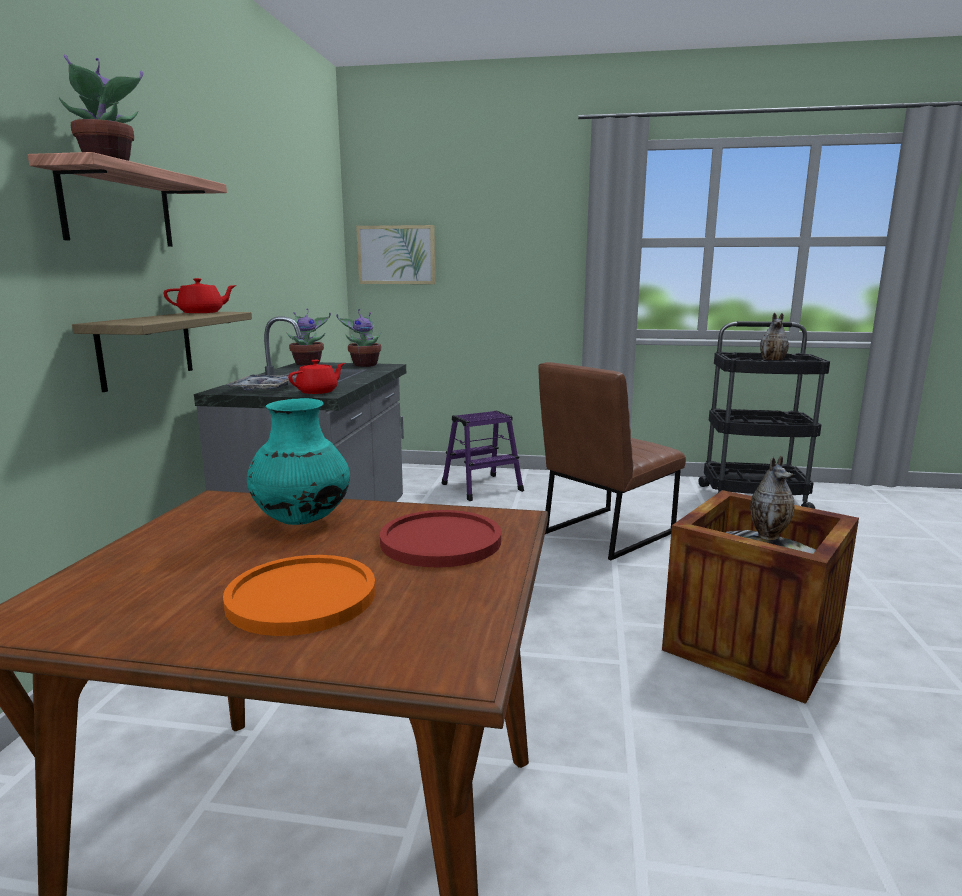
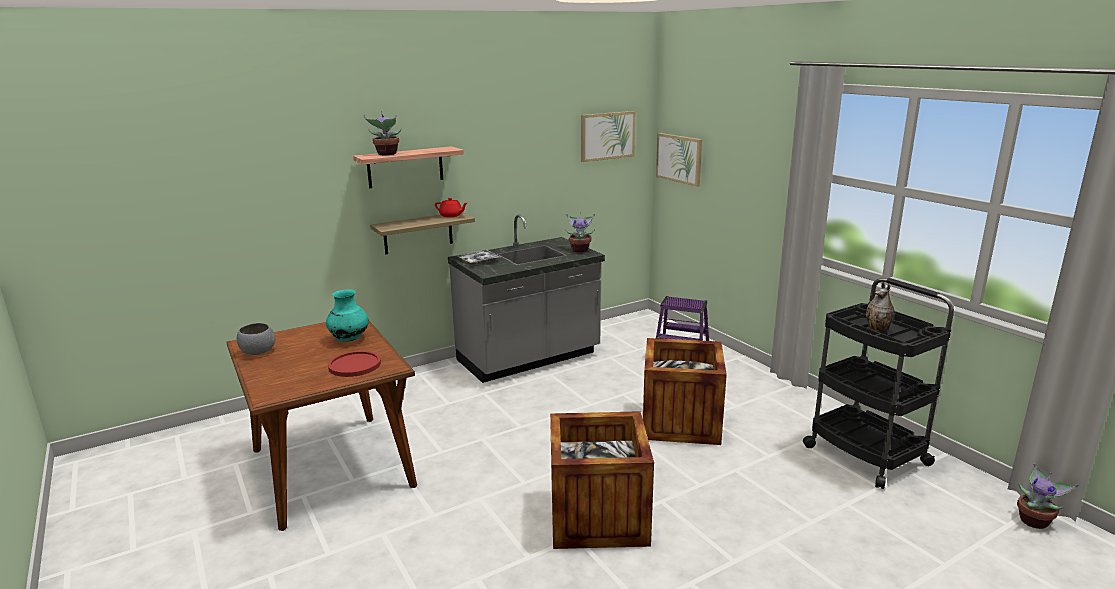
camera: 50 degrees right, 5 degrees up
orange plate [223,555,376,636] -> none
potted plant [286,309,331,366] -> potted plant moved to [1017,463,1078,529]
red teapot [288,360,345,394] -> none
brown chair [538,362,686,560] -> crate [643,338,727,445]
vase [750,456,794,540] -> none
none -> grey bowl [236,323,276,355]
none -> picture [581,111,635,162]

